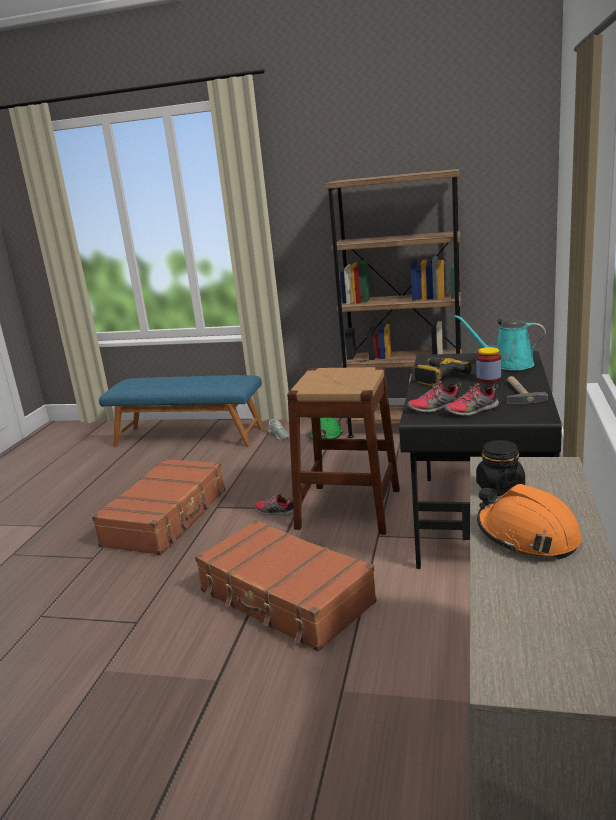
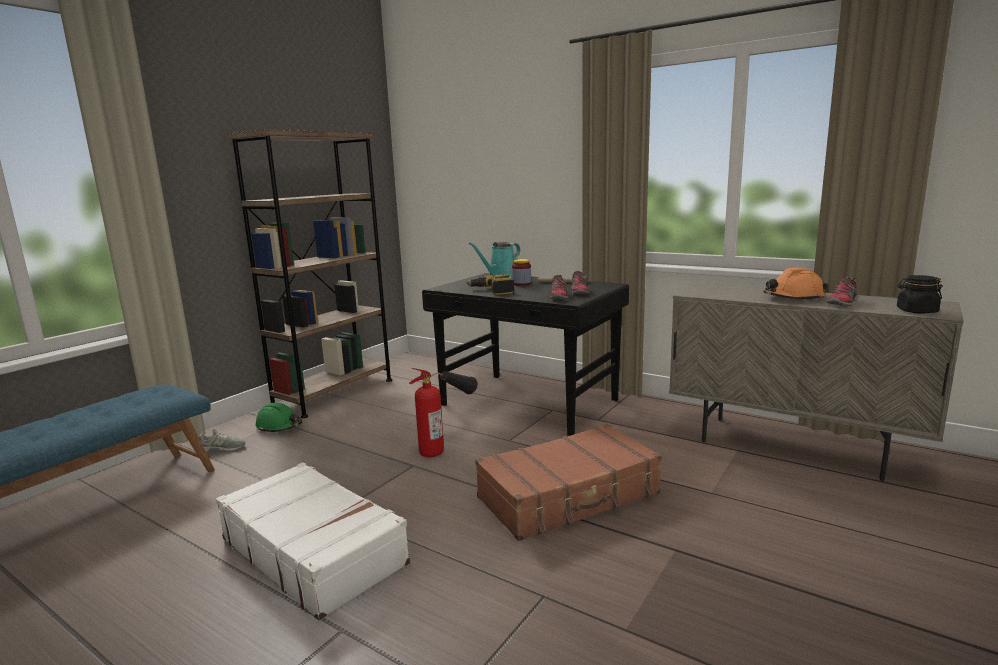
camera: 70 degrees left, 5 degrees down
brown suitcase [92,458,225,555] -> white suitcase [216,462,410,621]
shoe [254,493,293,516] -> shoe moved to [827,277,857,306]
brown stool [287,367,400,535] -> fire extinguisher [409,368,477,457]
black jar [476,440,525,496] -> black jar moved to [897,275,943,314]

